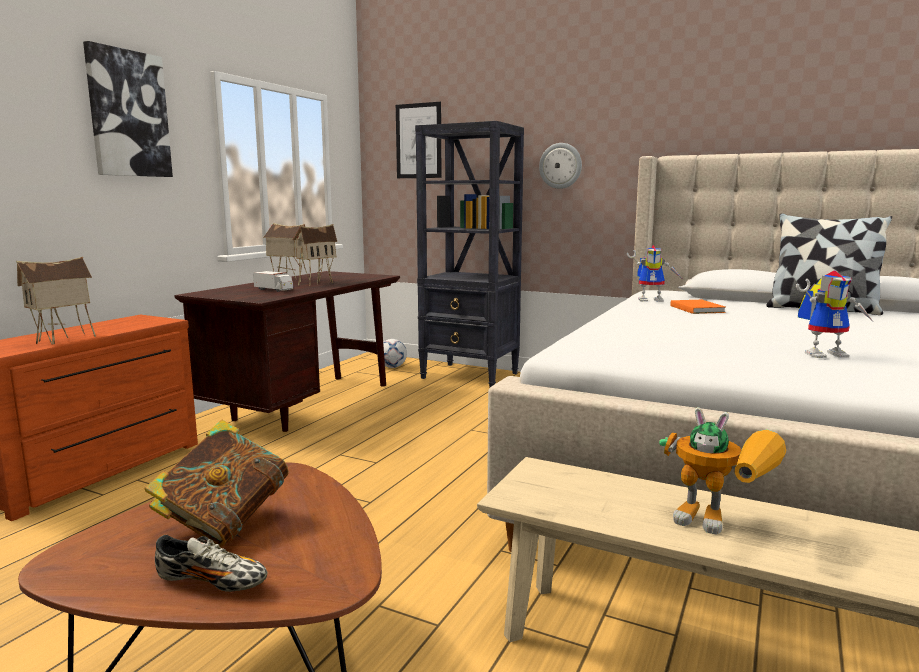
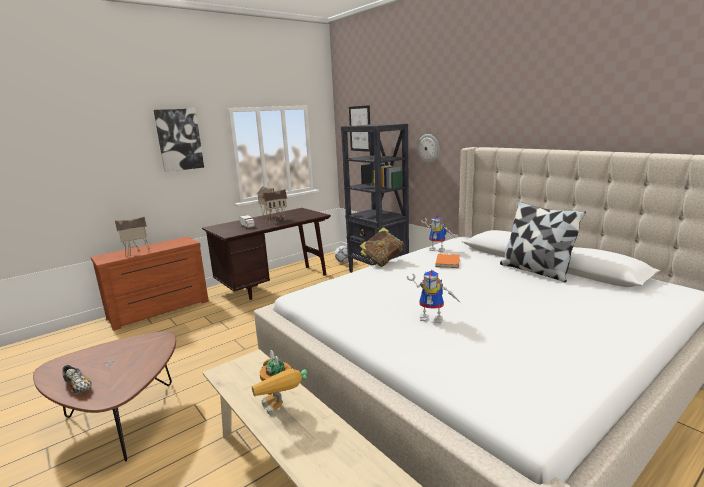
camera: 25 degrees right, 5 degrees up
book [145,420,289,547] -> book moved to [360,227,404,267]

